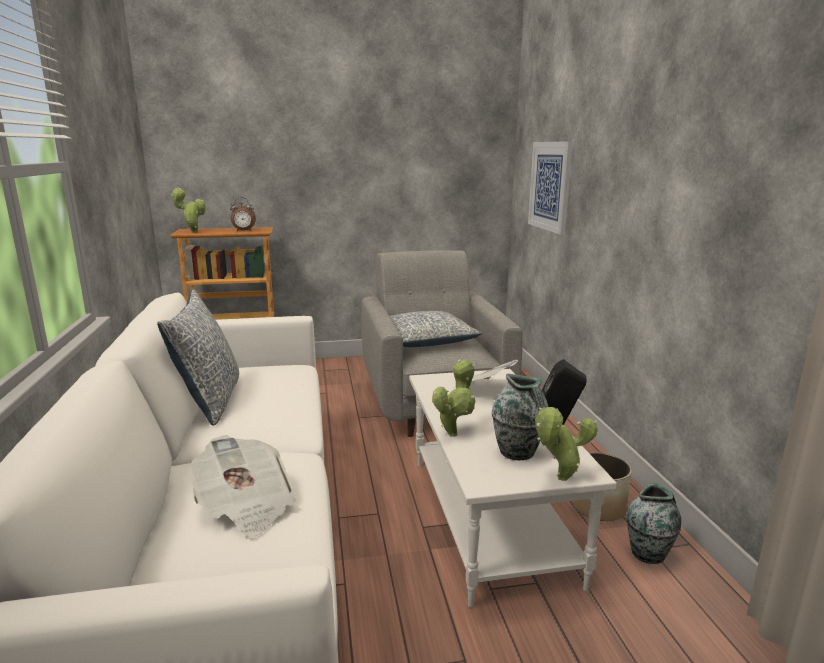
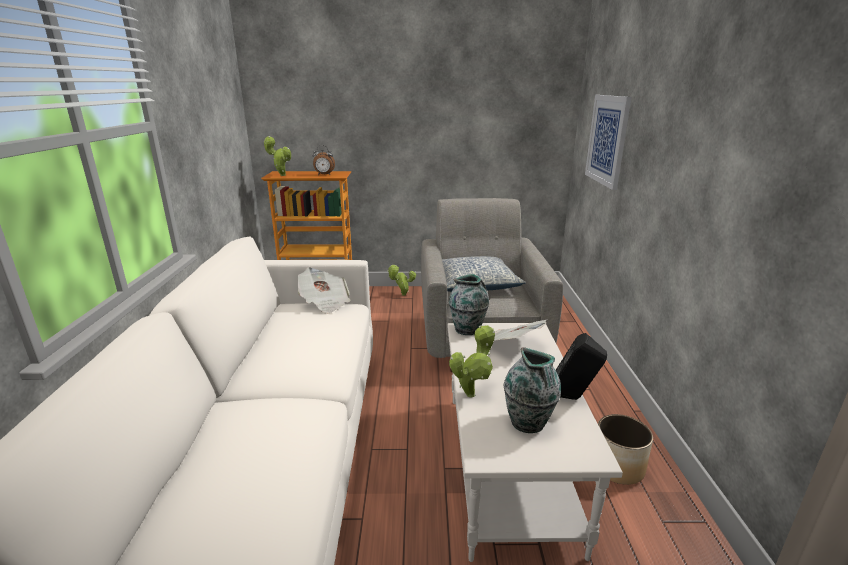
camera: 10 degrees right, 5 degrees up
pillow [157,289,239,425] -> none
newspaper [190,436,296,537] -> newspaper moved to [297,267,351,314]
potted plant [535,407,598,481] -> potted plant moved to [388,265,416,296]
vase [626,483,681,564] -> vase moved to [449,274,489,335]

